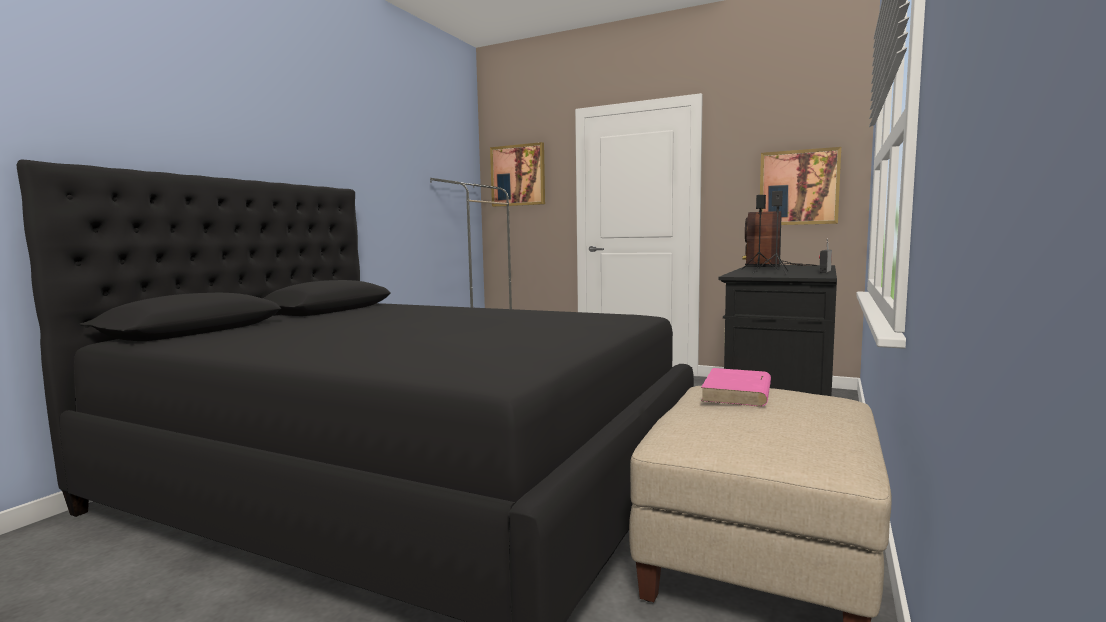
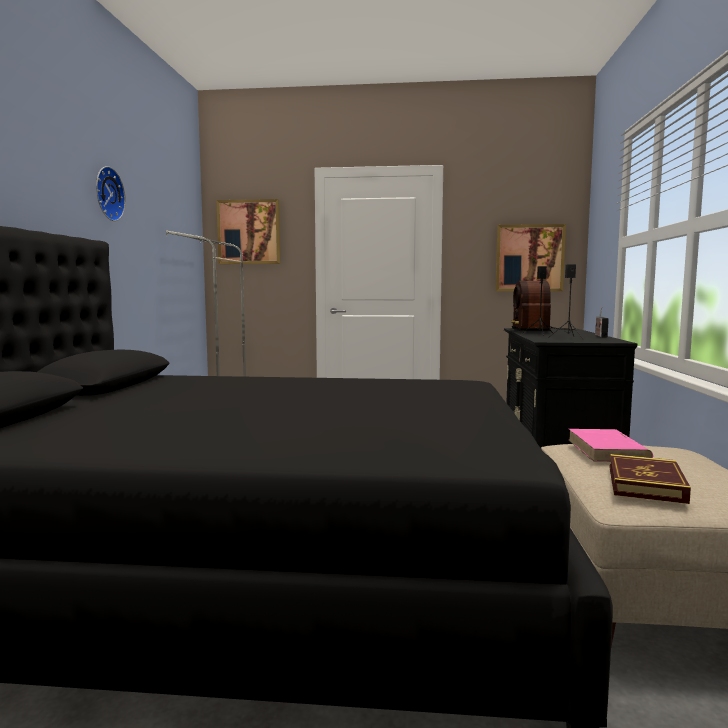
camera: 20 degrees left, 0 degrees up
none -> wall clock [96,166,126,221]
none -> book [610,454,691,504]

